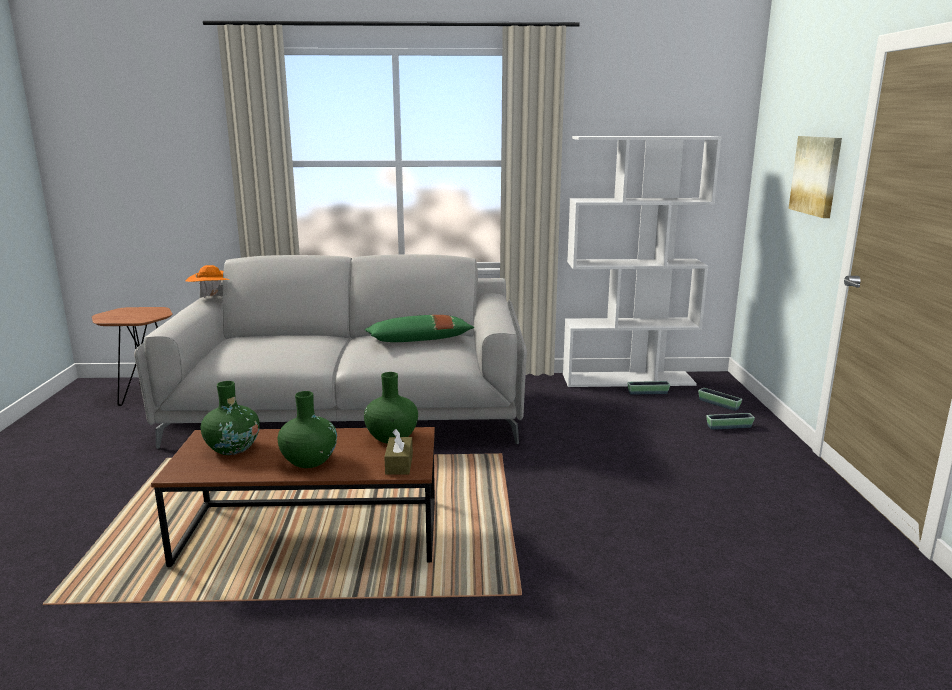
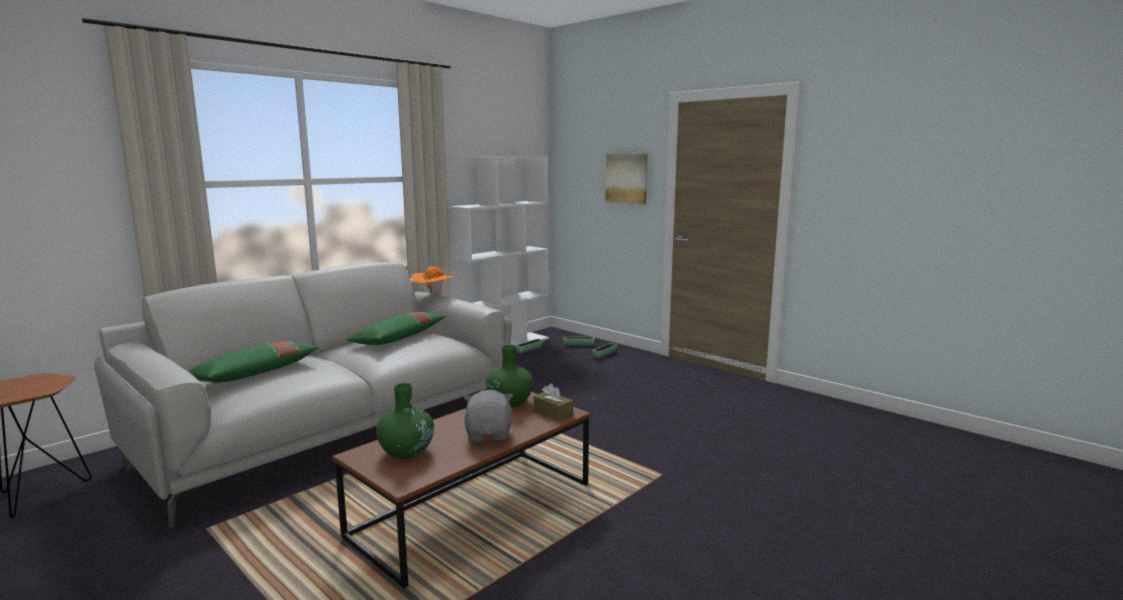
camera: 45 degrees left, 5 degrees down
orange hat [186,265,229,298] -> orange hat moved to [411,267,456,296]
green vase [278,391,337,468] -> grey plush toy [463,390,513,442]
none -> green pillow [188,341,320,383]

